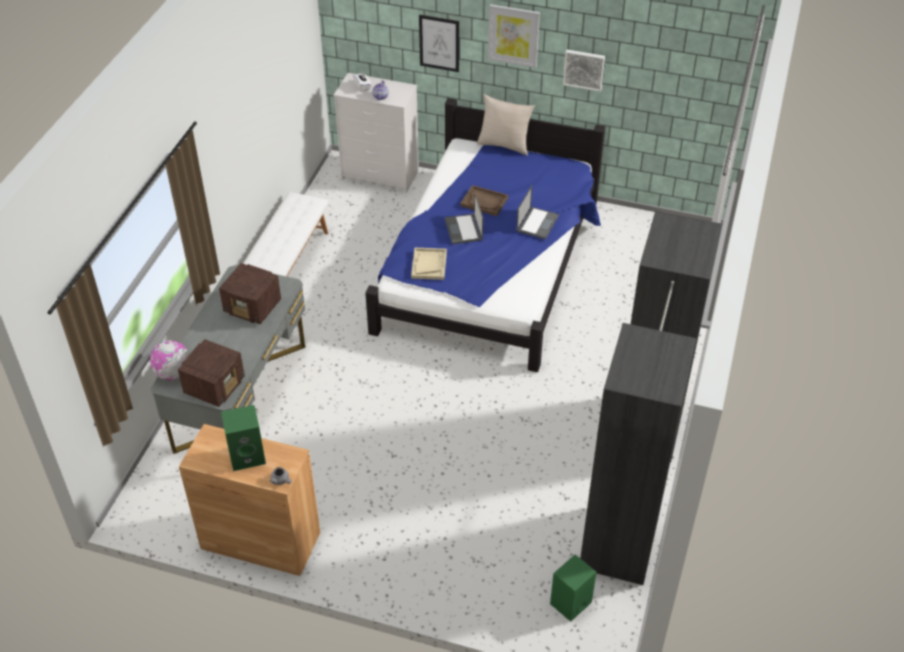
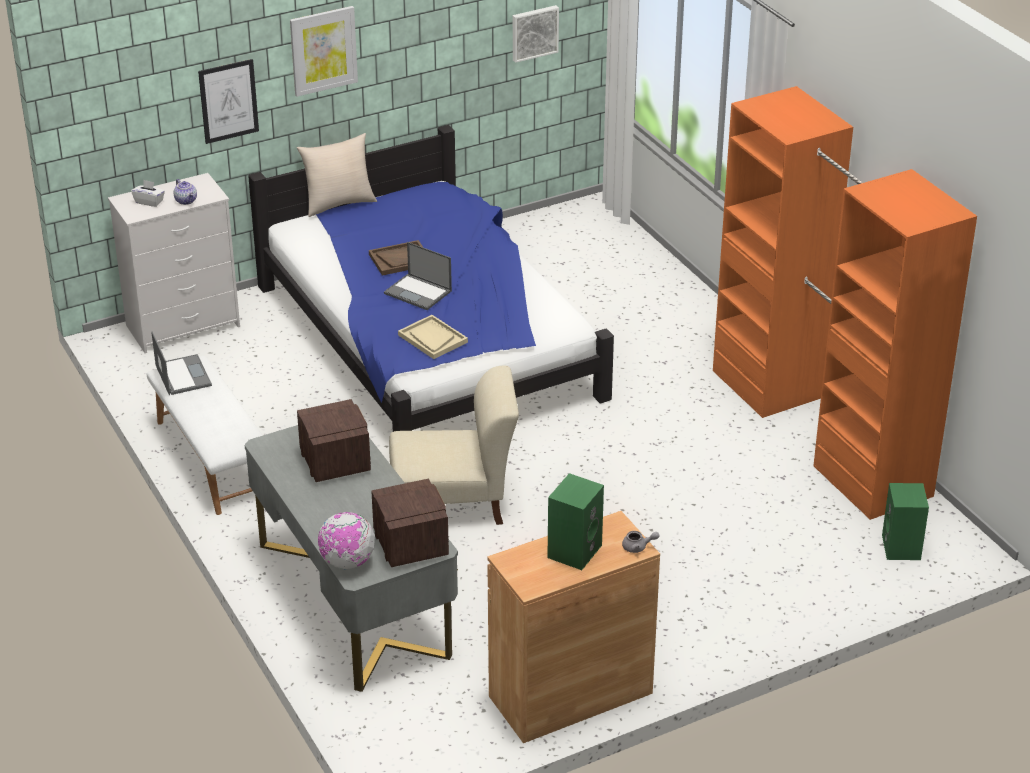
camera: 45 degrees left, 10 degrees down
radio [219,263,281,324] -> radio turned 90 degrees counterclockwise [297,399,371,482]
laptop [516,186,559,239] -> laptop moved to [151,332,212,395]
picture [563,50,605,92] -> picture moved to [513,5,559,63]
black wardrobe [580,211,722,585] -> orange wardrobe [713,86,977,520]
none -> beige chair [389,366,519,525]

